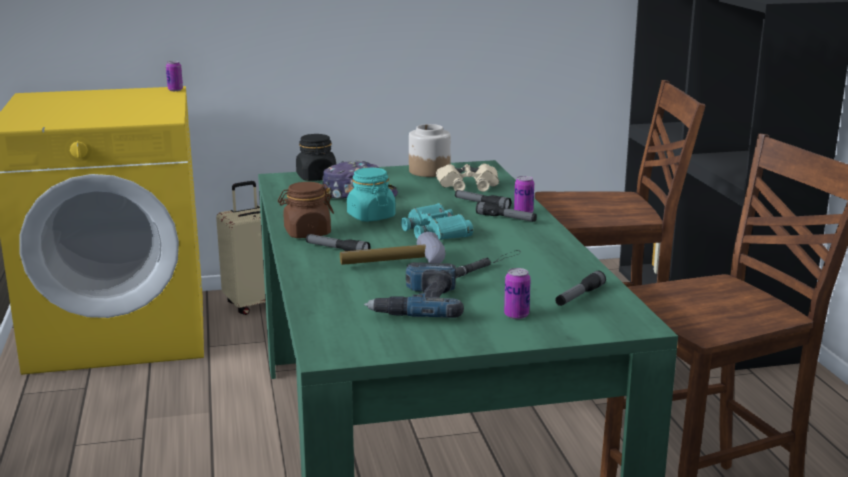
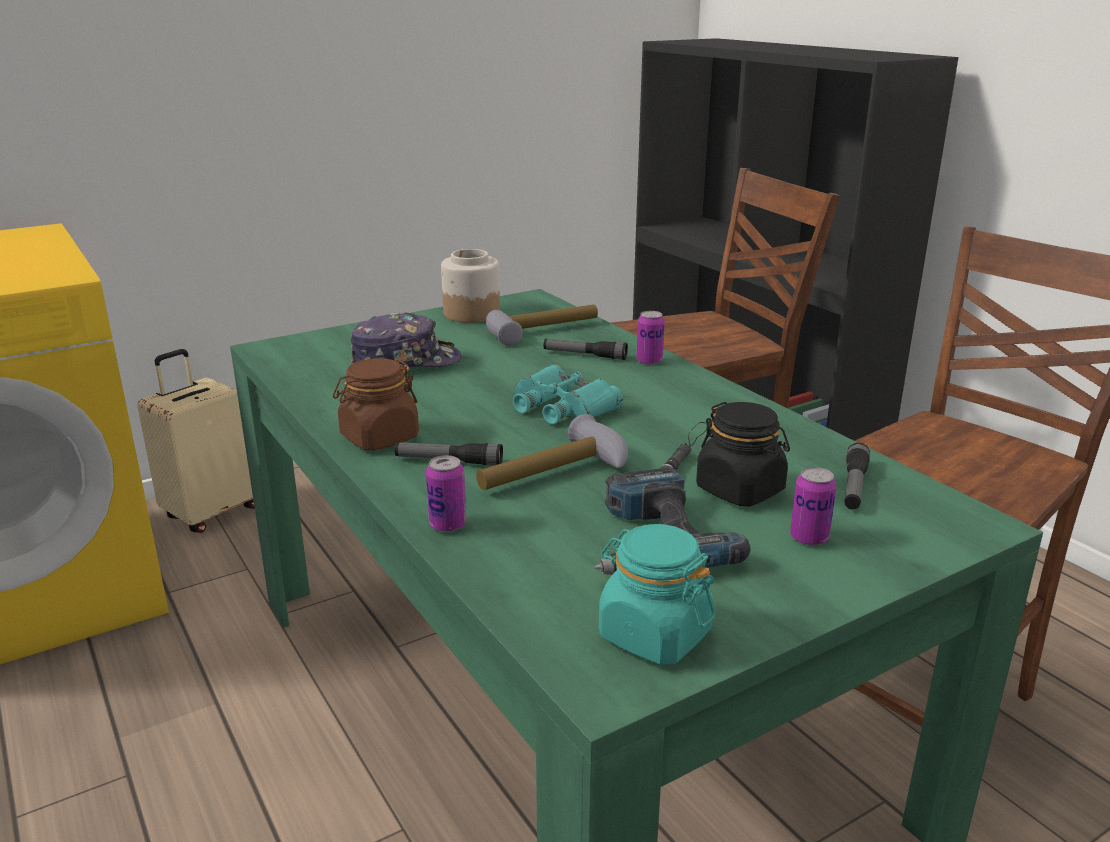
camera: 20 degrees left, 5 degrees up
can [166,61,183,91] -> can moved to [426,455,467,532]
black jar [296,134,336,181] -> black jar moved to [696,402,790,506]
turquoise jar [347,168,396,222] -> turquoise jar moved to [599,524,715,665]
beige binoculars [436,163,499,192] -> hammer [486,304,598,345]
flashlight [476,201,537,222] -> none

